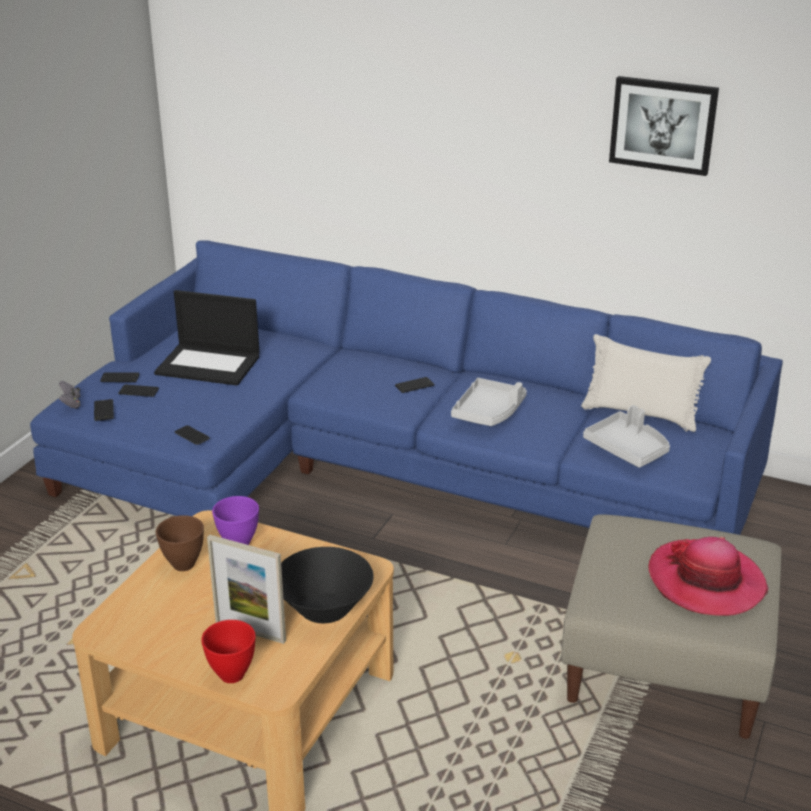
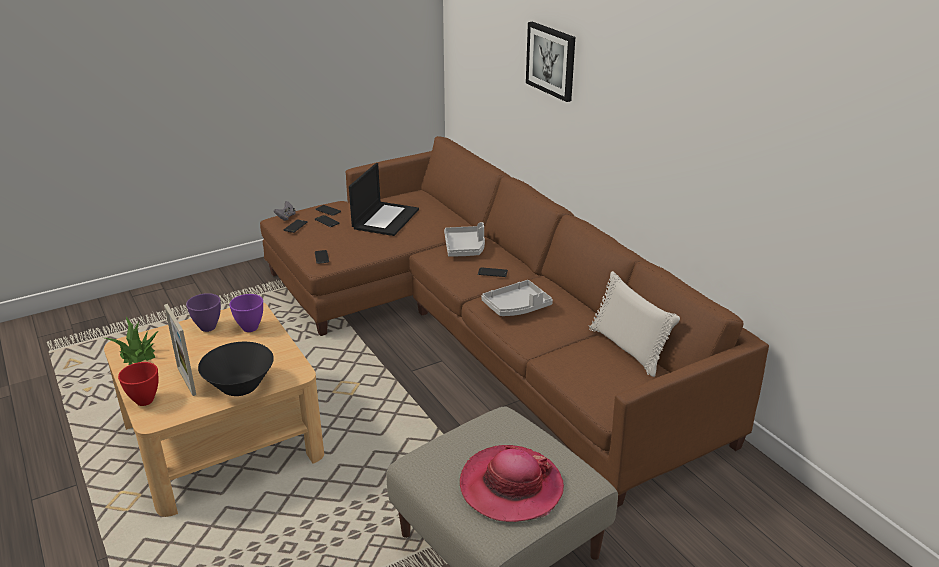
camera: 35 degrees right, 0 degrees up
blue sofa [30,240,783,535] -> brown sofa [260,136,769,507]
laptop [154,290,260,385] -> laptop turned 120 degrees counterclockwise [349,163,419,236]
brown bowl [156,515,204,571] -> purple bowl [186,293,221,332]
grey tray [583,405,670,468] -> grey tray moved to [444,222,485,257]
picture [609,76,719,176] -> picture moved to [526,22,575,102]
none -> potted plant [105,316,158,365]

